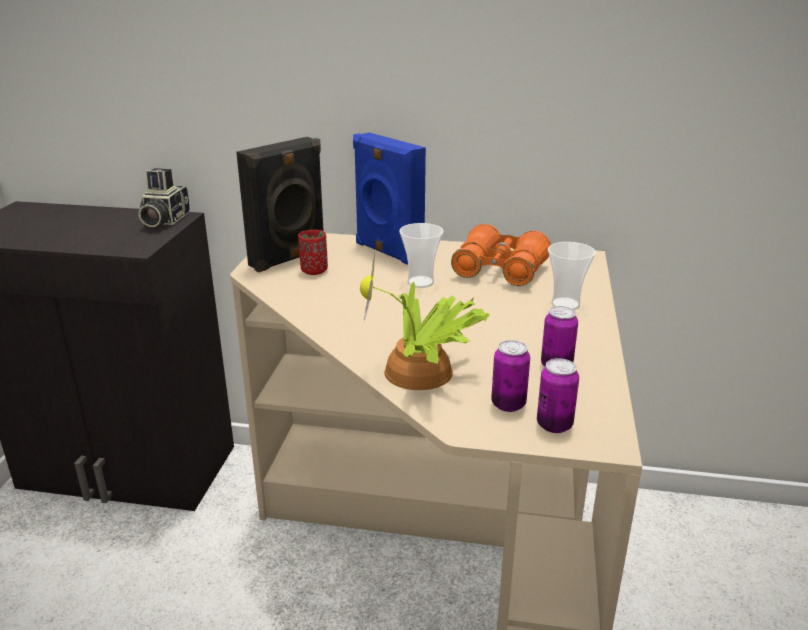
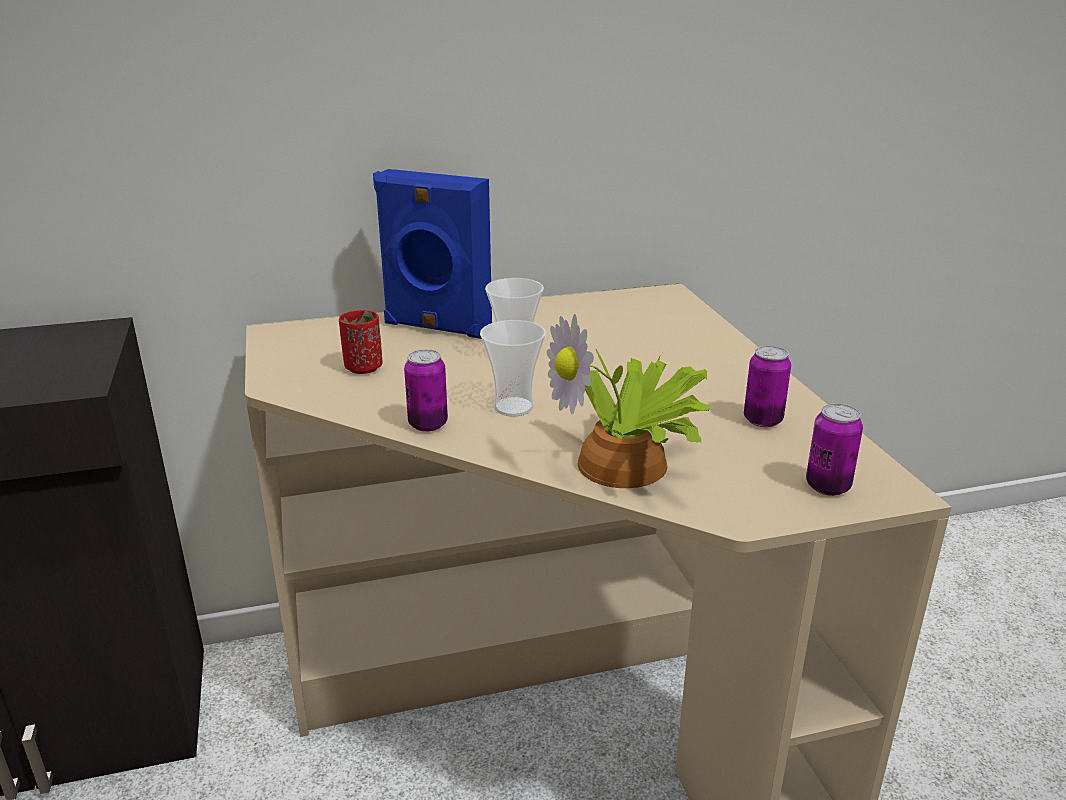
camera: 25 degrees left, 0 degrees up
camera [138,168,190,227] -> none
black speaker [236,137,324,272] -> none
orange binoculars [451,224,551,286] -> none
can [491,340,530,412] -> can moved to [404,349,448,432]
cup [548,242,596,310] -> cup moved to [480,320,546,416]

